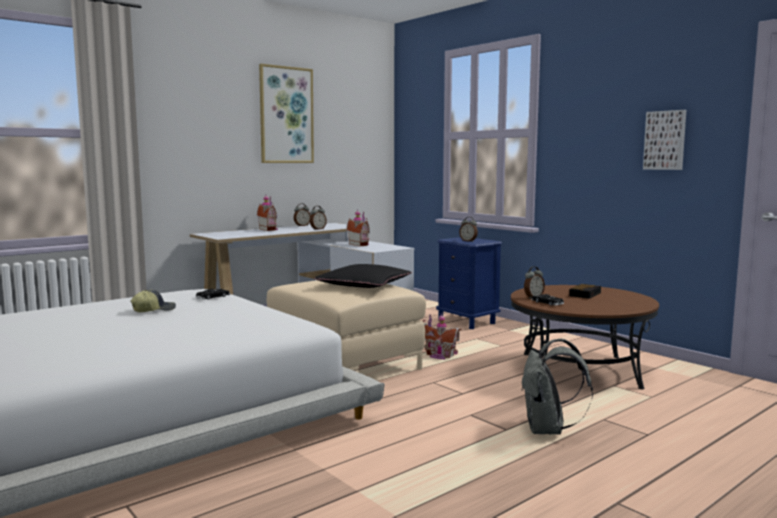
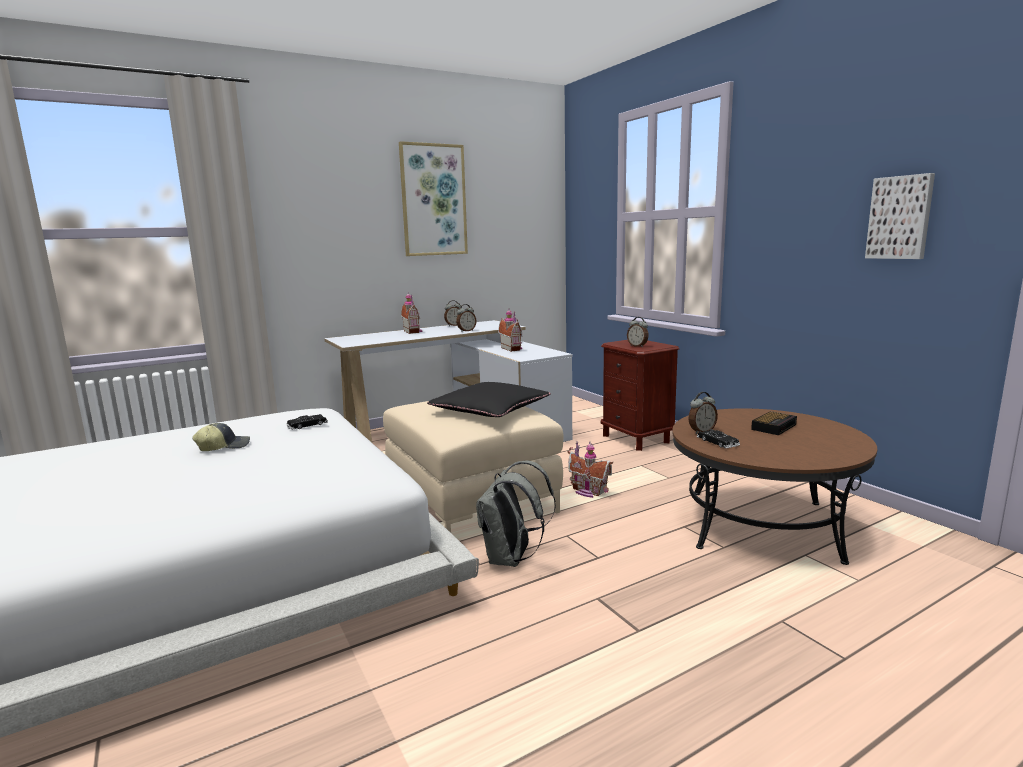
camera: 10 degrees right, 5 degrees up
blue nightstand [436,237,502,329] -> brown nightstand [601,340,679,451]
grey backpack [521,339,593,435] -> grey backpack moved to [476,461,556,567]

